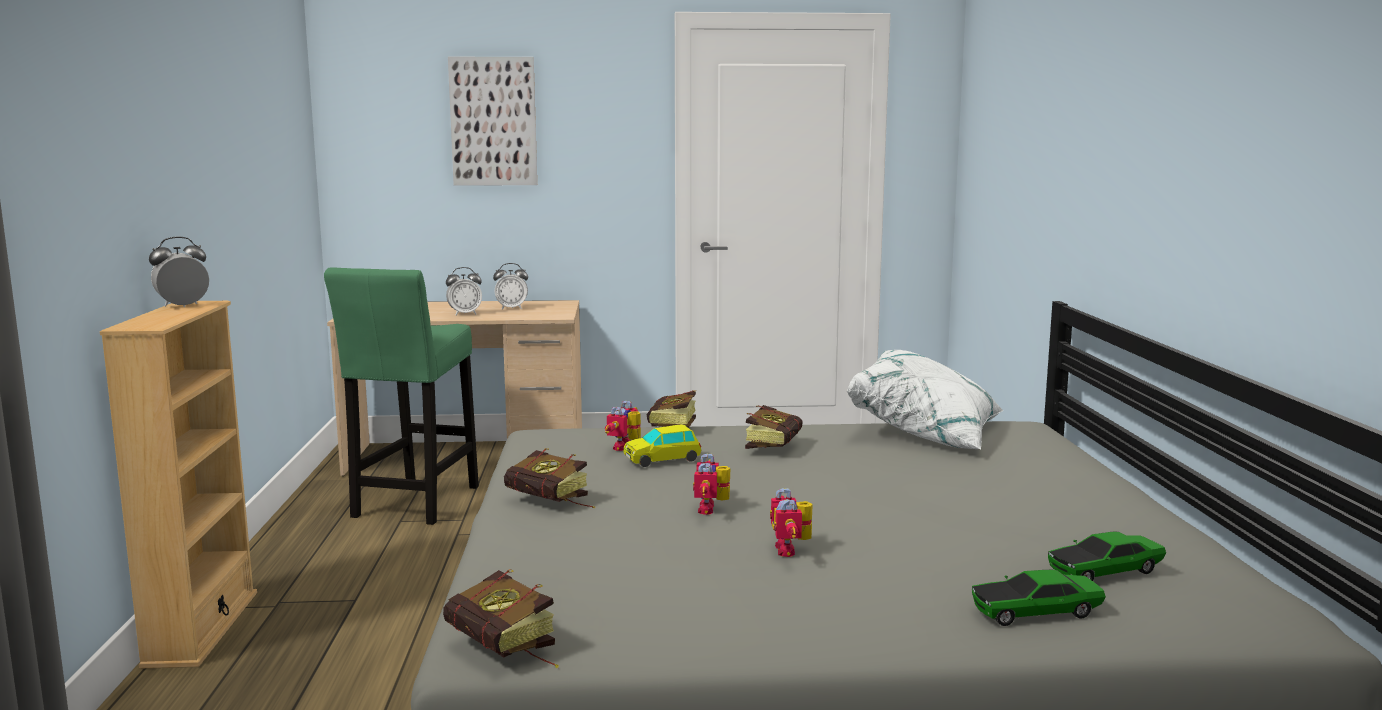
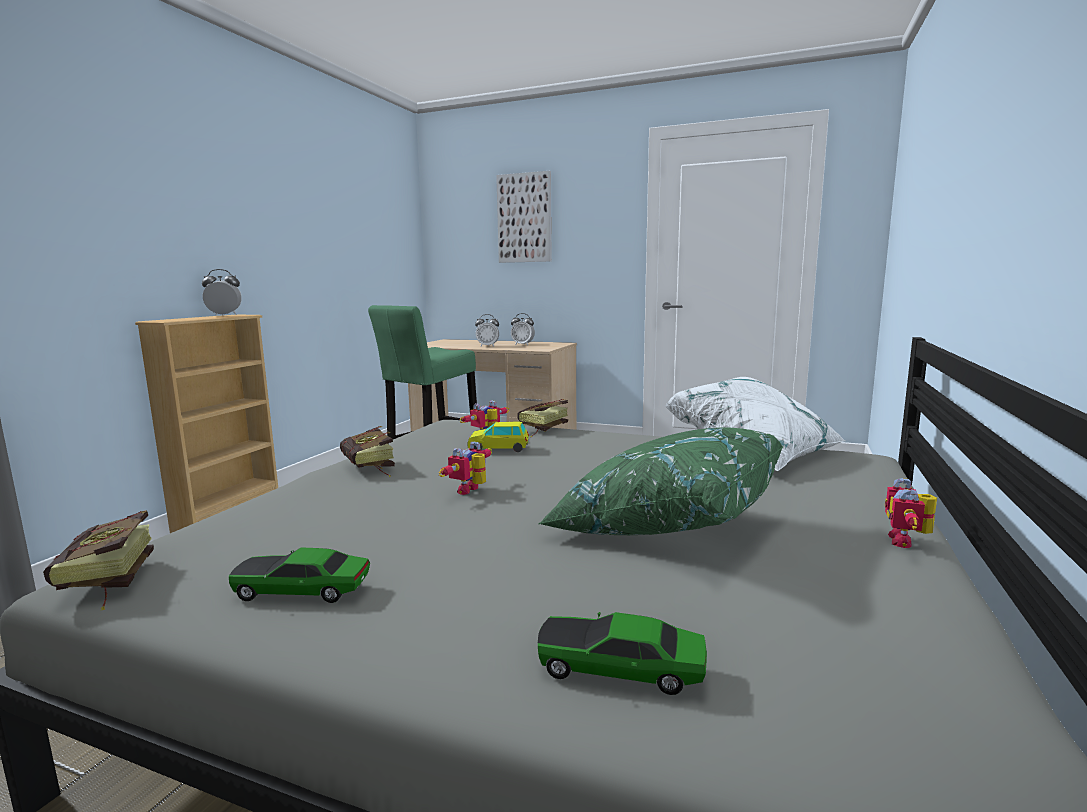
camera: 25 degrees right, 0 degrees up
book [745,405,803,449] -> none
toy robot [770,488,813,557] -> toy robot moved to [885,478,937,548]
toy car [1048,531,1166,581] -> toy car moved to [229,547,370,603]
none -> green pillow [538,427,783,535]

